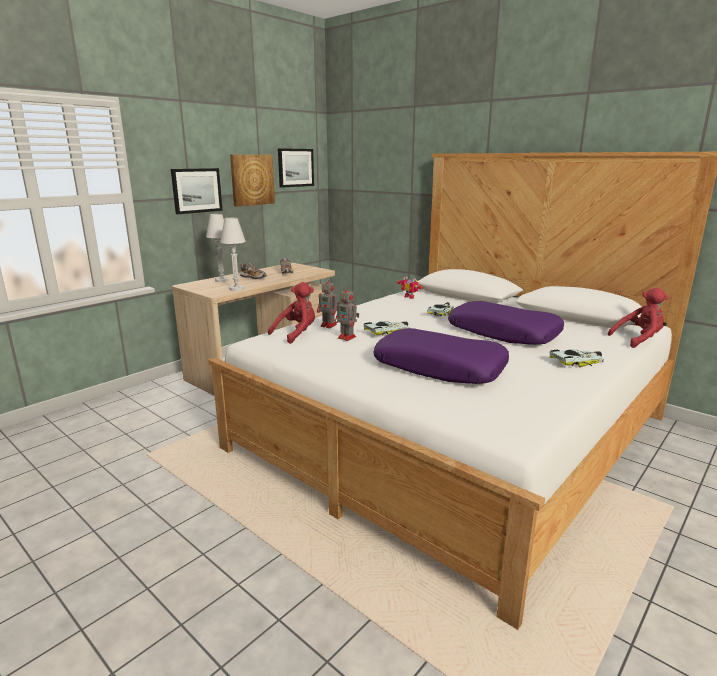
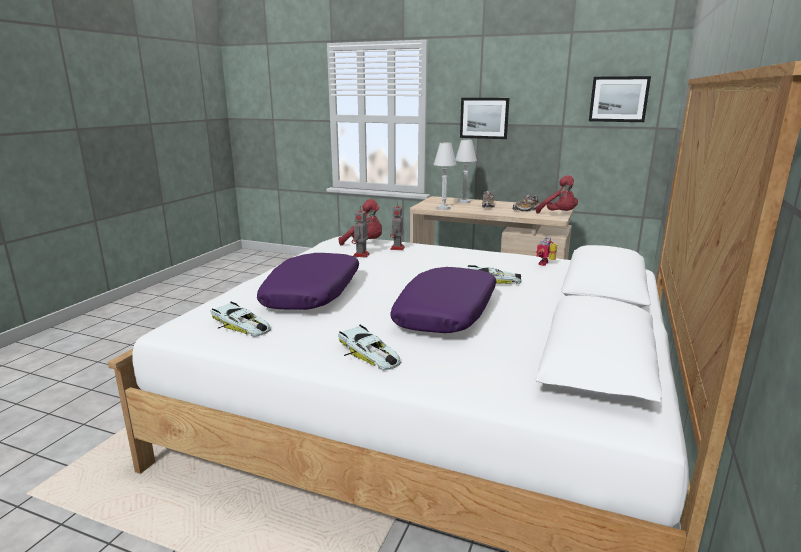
camera: 70 degrees right, 0 degrees up
picture [230,155,275,207] -> none
toy car [363,321,409,335] -> toy car moved to [211,302,271,337]
red plush toy [608,288,668,348] -> red plush toy moved to [536,175,578,214]

